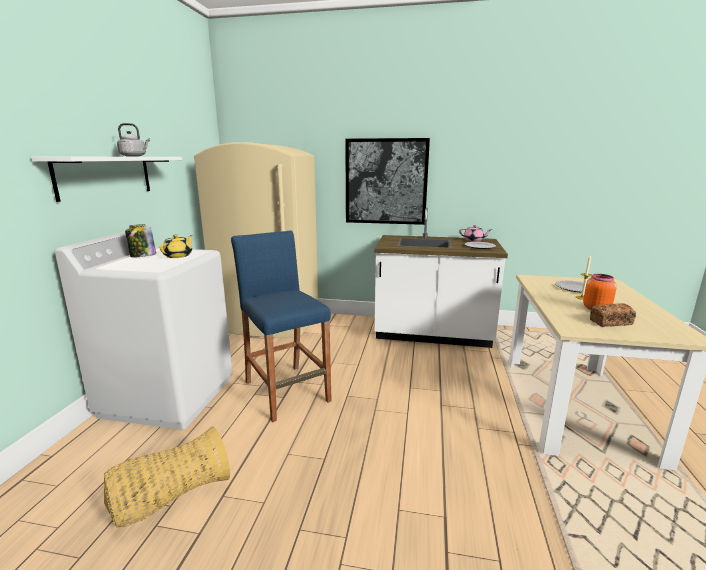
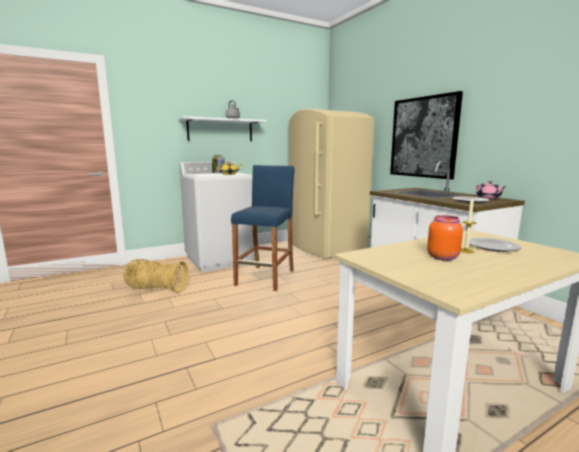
camera: 50 degrees right, 5 degrees down
bread [590,303,636,327] -> none

